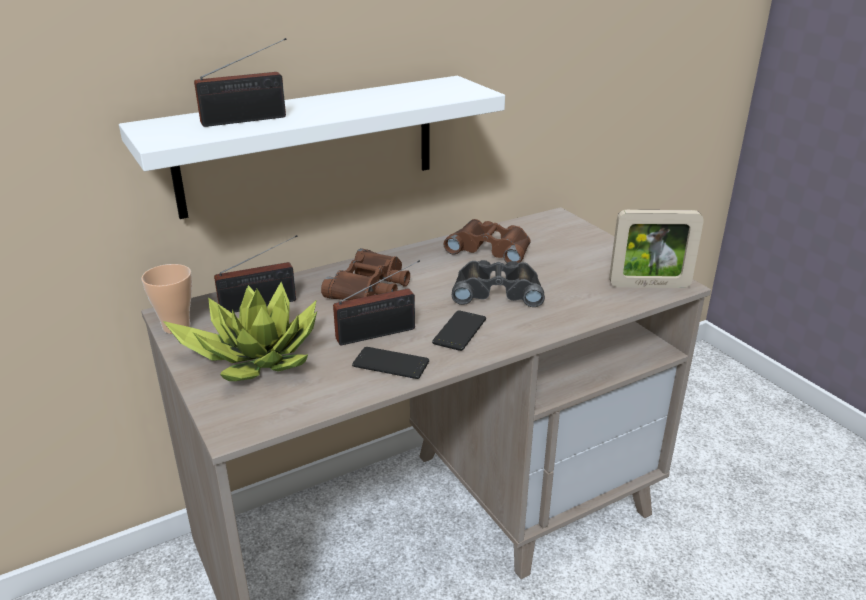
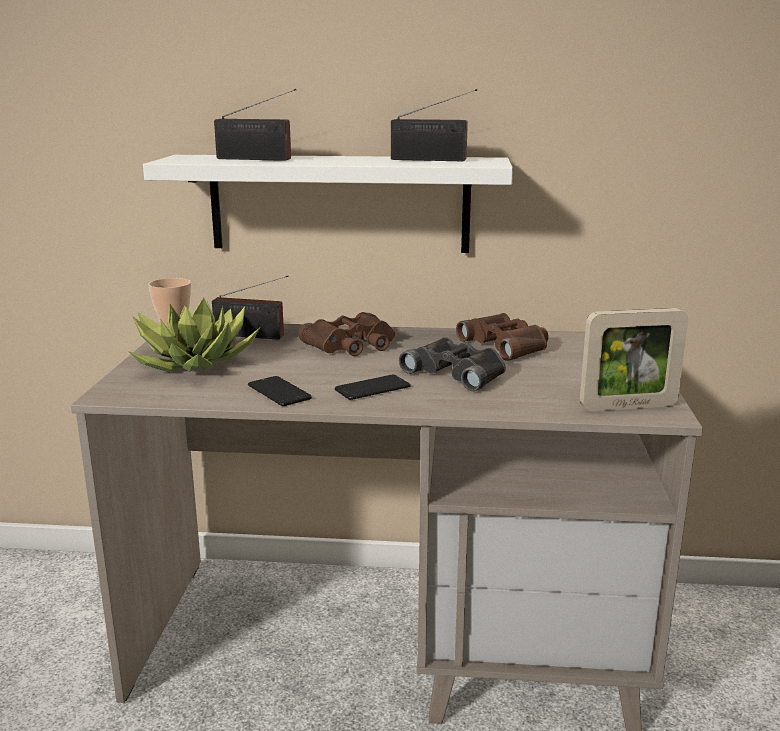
camera: 35 degrees right, 10 degrees down
radio [333,260,420,345] -> radio moved to [391,89,477,161]
picture frame [609,210,704,288] -> picture frame turned 45 degrees counterclockwise [580,308,688,411]

